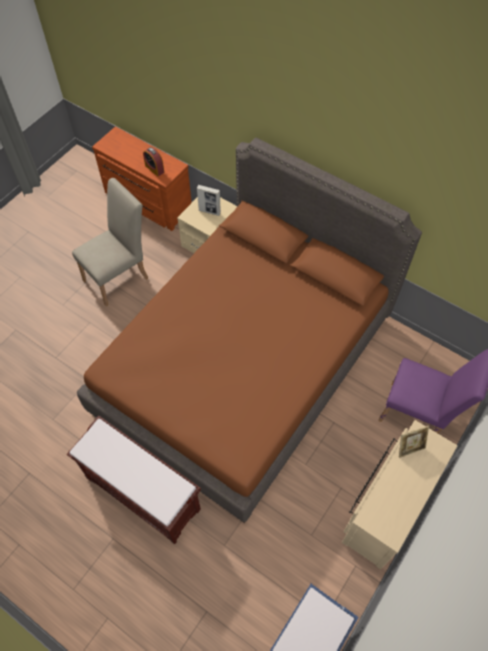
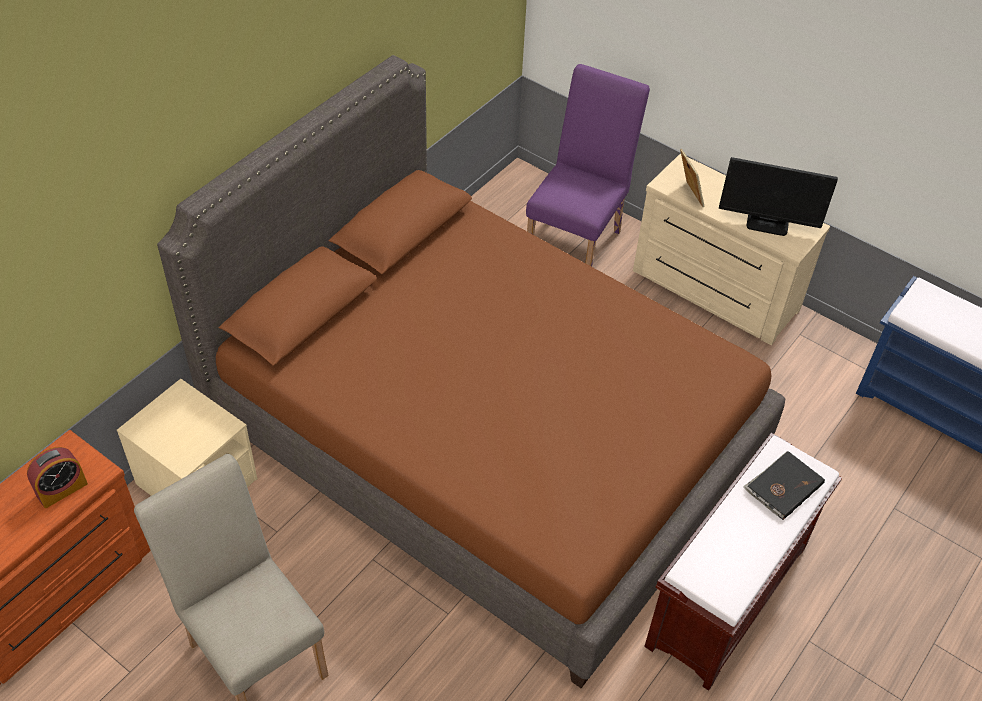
camera: 90 degrees left, 10 degrees down
picture frame [197,185,221,216] -> none
none -> monitor [719,157,838,236]
none -> black book [743,451,825,520]

